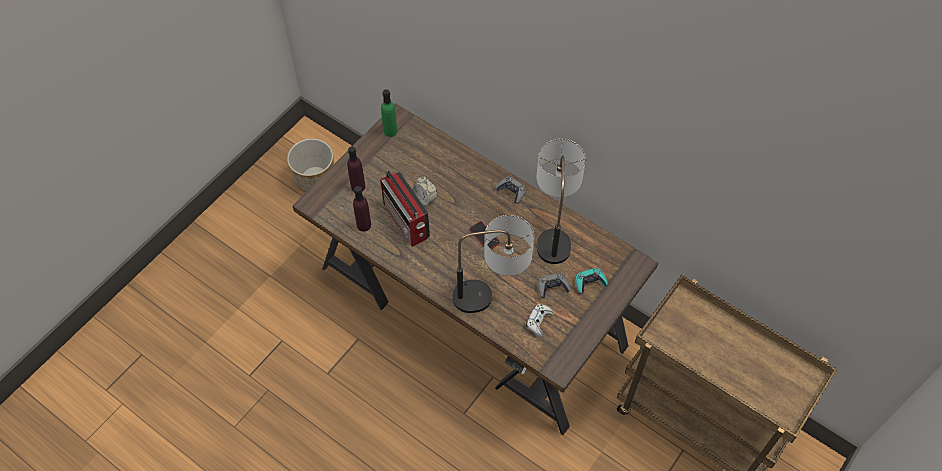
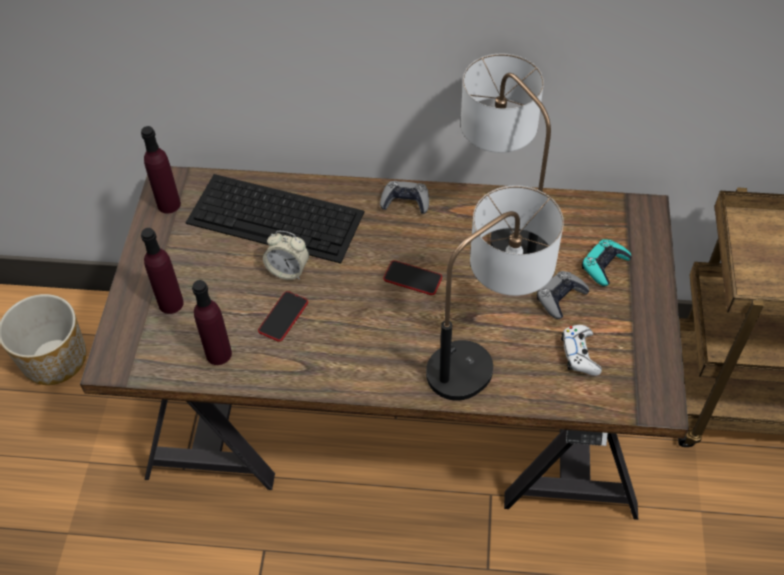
camera: 30 degrees left, 5 degrees down
radio [380,170,430,247] -> phone [258,291,308,342]
green bottle [381,89,397,137] -> purple bottle [141,126,181,214]
none -> keyboard [185,174,365,263]

